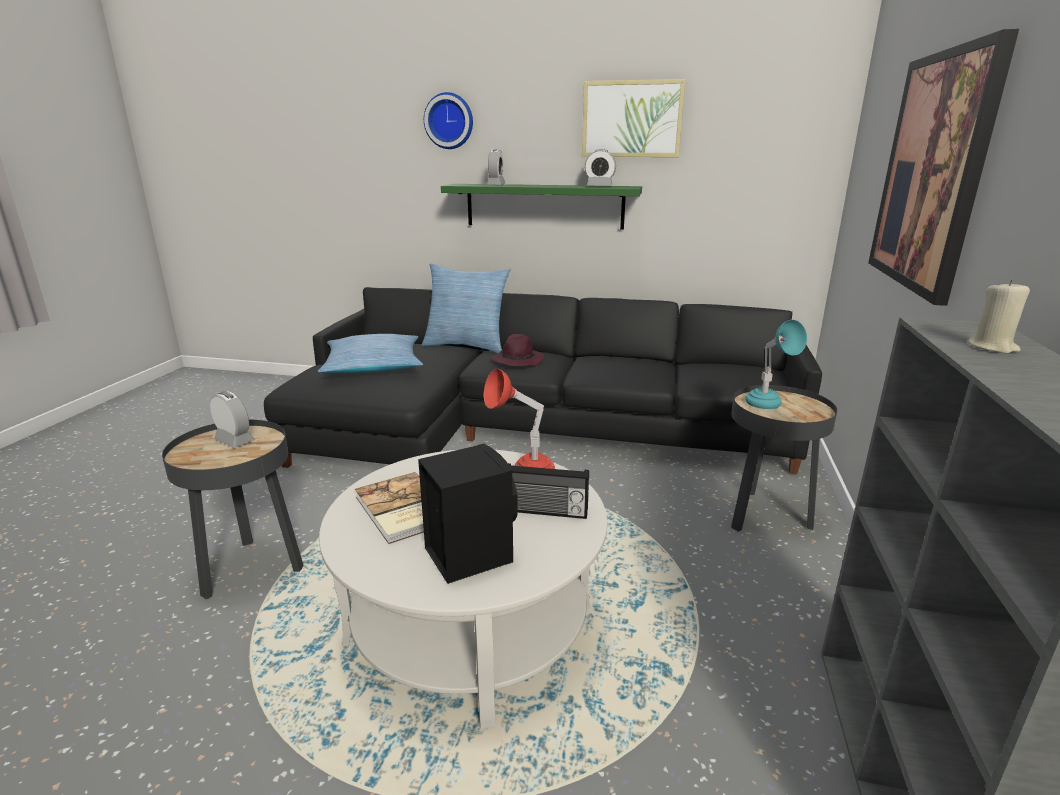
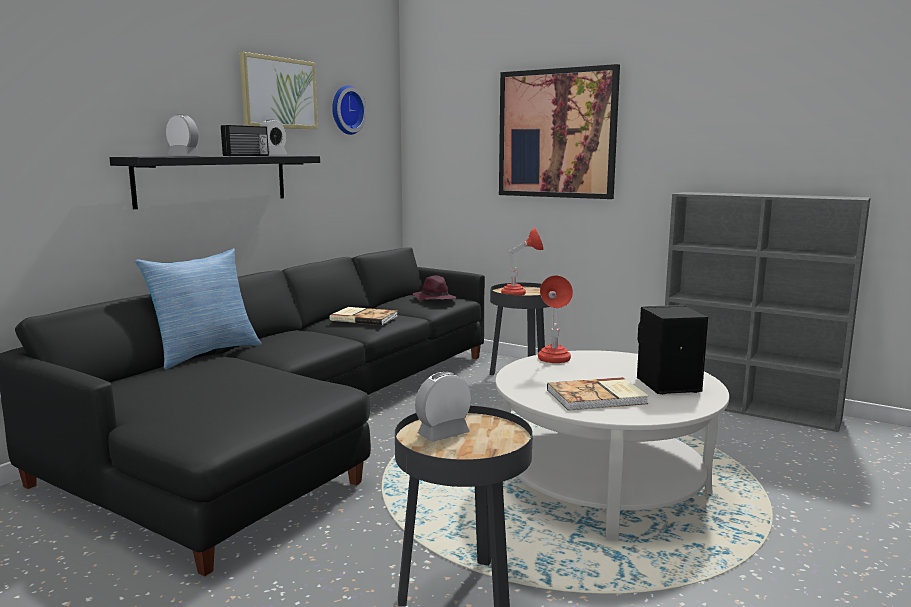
camera: 70 degrees left, 10 degrees down
pillow [318,334,423,373] -> none
wall clock [424,92,473,149] -> wall clock moved to [332,85,367,135]
green shelf [441,184,642,230] -> black shelf [109,156,320,209]
purple hat [492,334,544,366] -> purple hat moved to [413,275,457,301]
radio [508,463,589,519] -> radio moved to [221,125,269,156]
turquoise table lamp [745,320,807,409] -> red table lamp [501,228,544,295]
beige candle [967,280,1030,353] -> none
none -> book [330,307,398,325]

